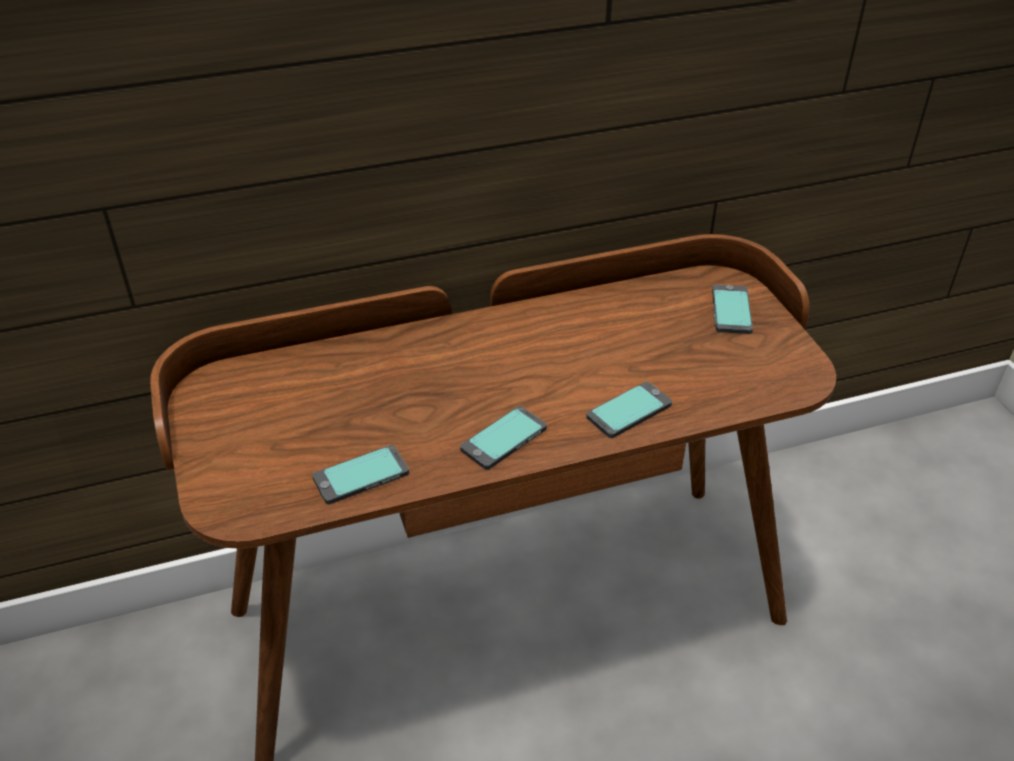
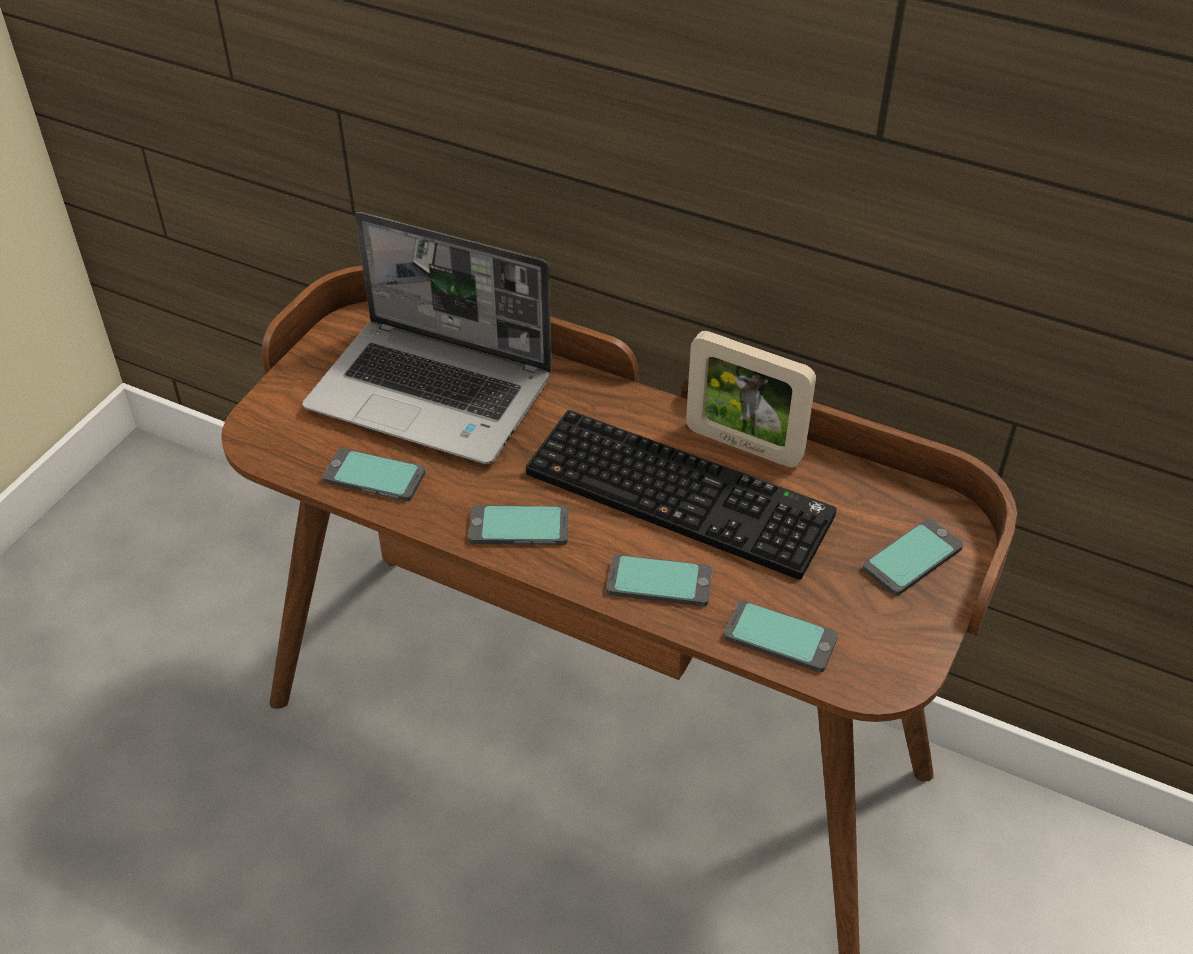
camera: 45 degrees right, 5 degrees up
none -> laptop [302,212,552,464]
none -> keyboard [526,410,837,580]
none -> picture frame [686,331,816,467]
none -> phone [724,600,838,672]

